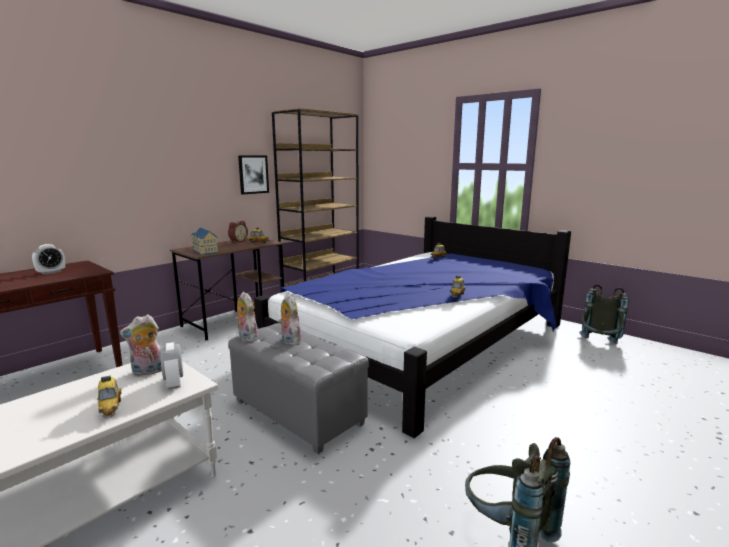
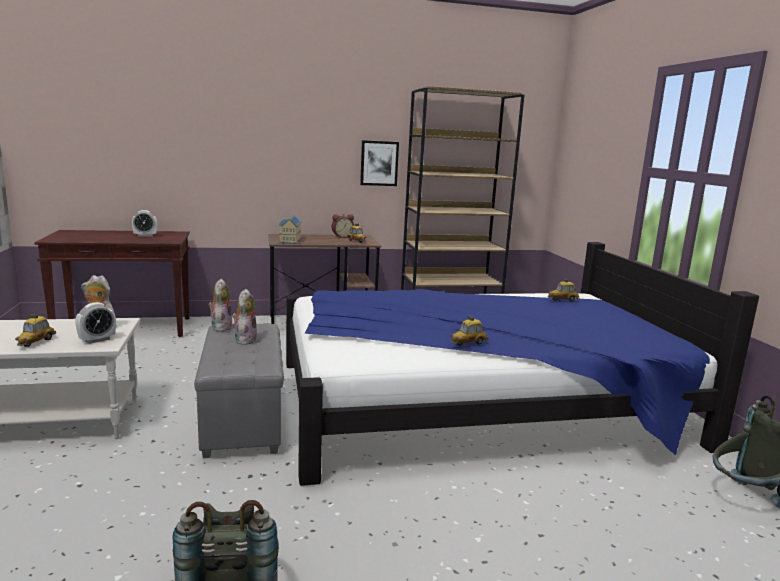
camera: 35 degrees right, 0 degrees up
alarm clock [160,342,183,390] -> alarm clock turned 150 degrees counterclockwise [75,302,116,344]

